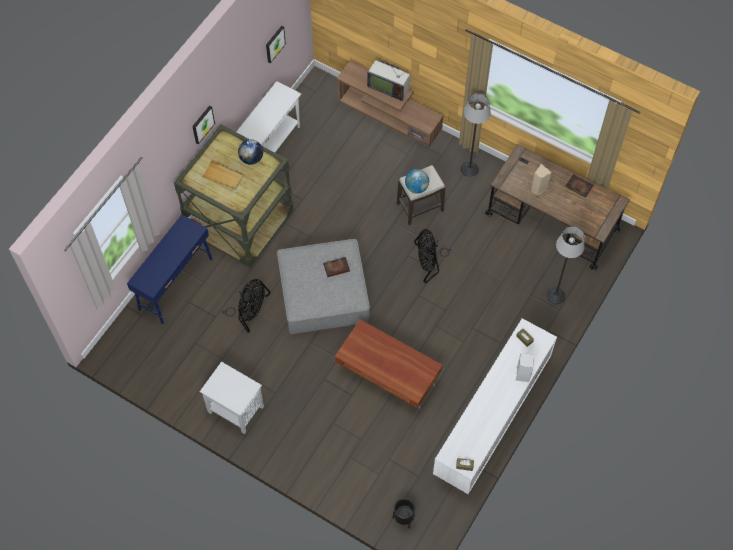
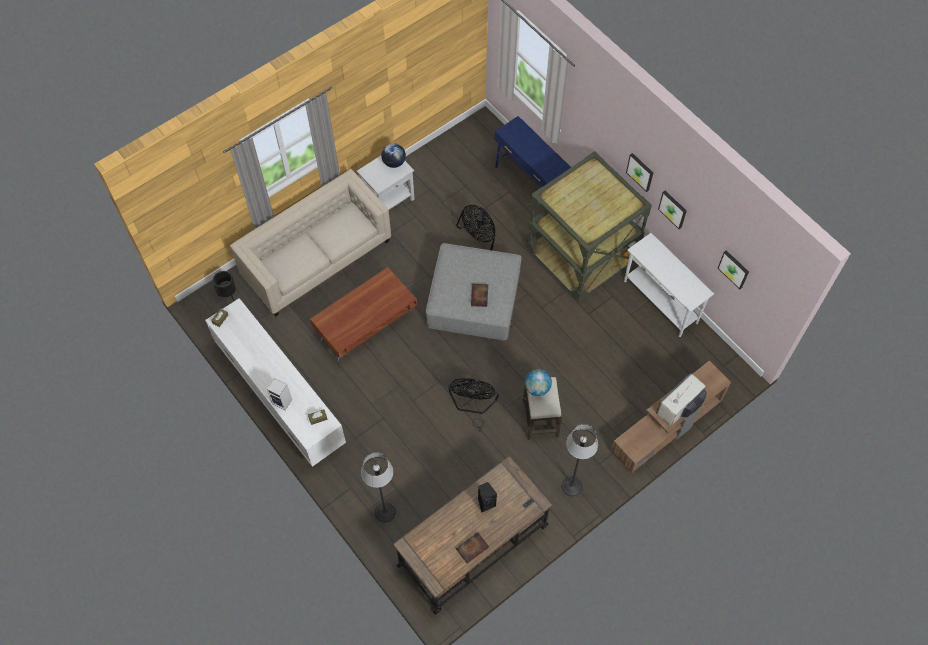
camera: 110 degrees right, 0 degrees up
beige tray [201,160,244,190] -> none
globe [238,139,263,165] -> globe moved to [381,143,406,168]
beige speaker [531,164,552,196] -> black speaker [478,482,497,513]
none -> beige sofa [230,169,391,317]
none -> picture [658,191,687,229]

